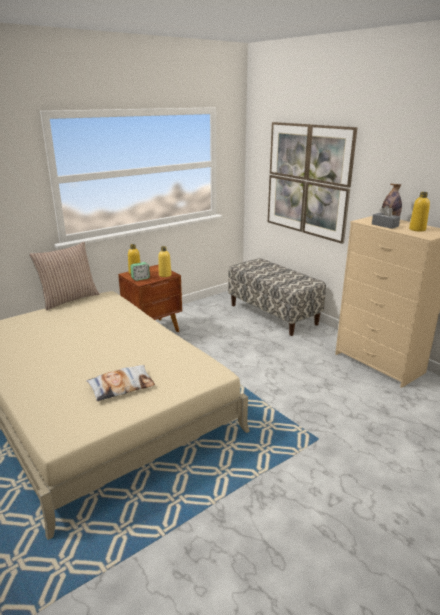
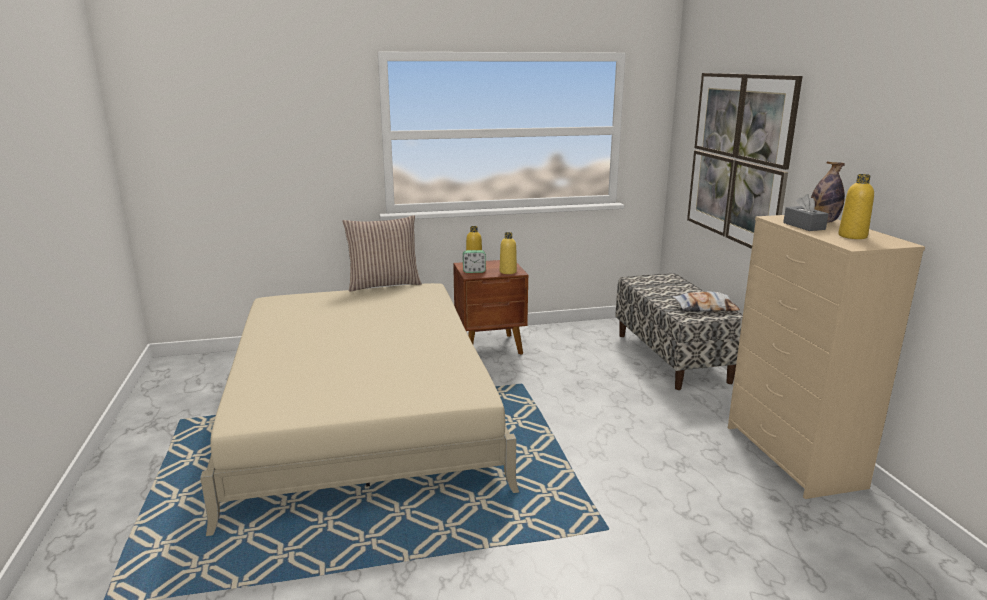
camera: 25 degrees right, 5 degrees down
pillow [86,365,155,401] -> pillow moved to [672,291,740,312]

